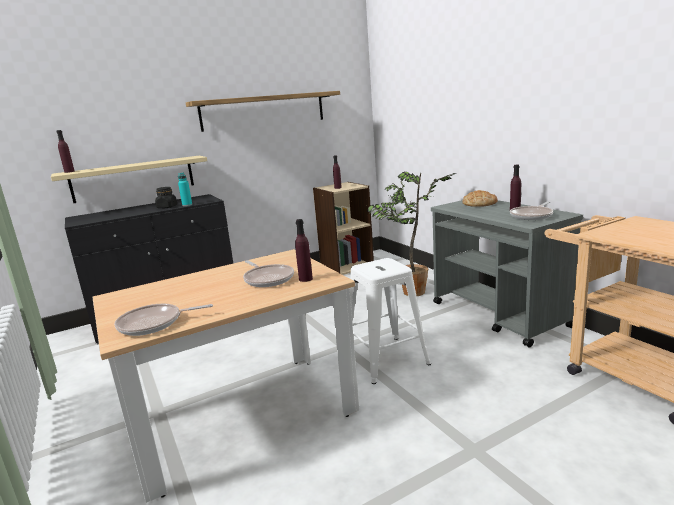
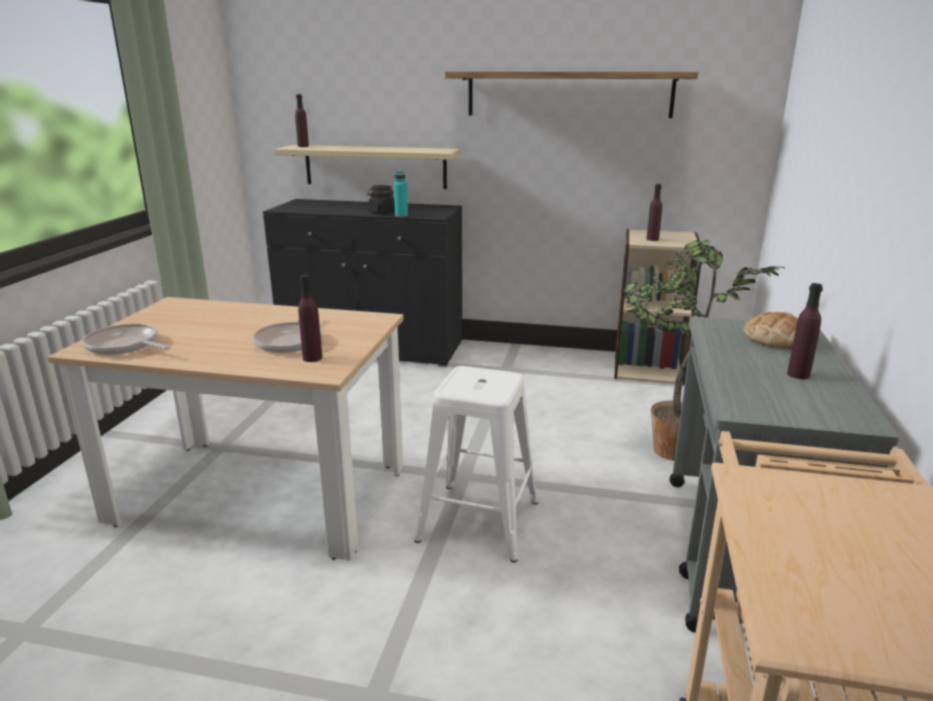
camera: 40 degrees right, 5 degrees up
frying pan [510,202,553,220] -> none

